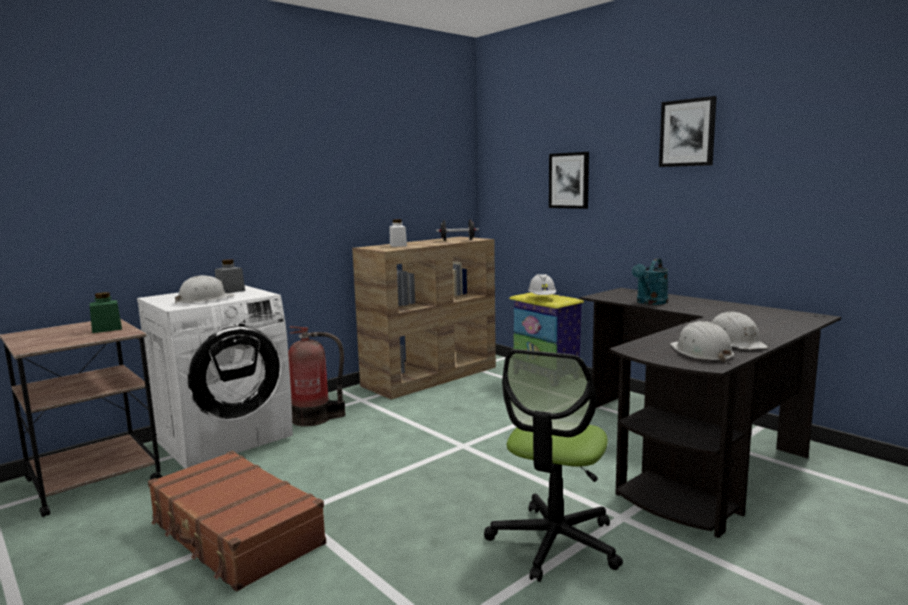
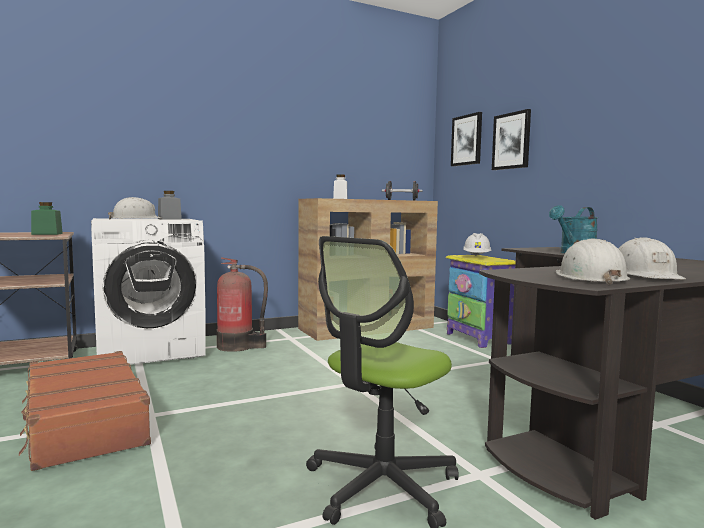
camera: 15 degrees right, 5 degrees down
picture [659,96,717,167] -> picture moved to [451,112,482,166]

